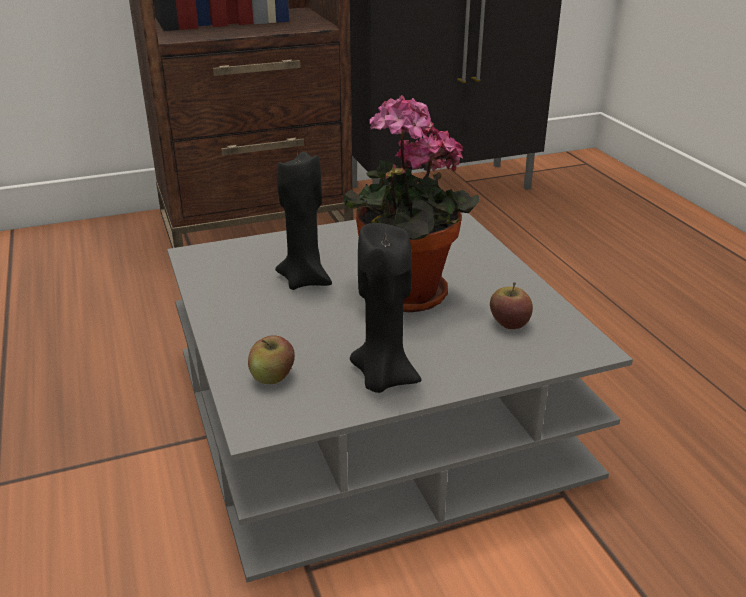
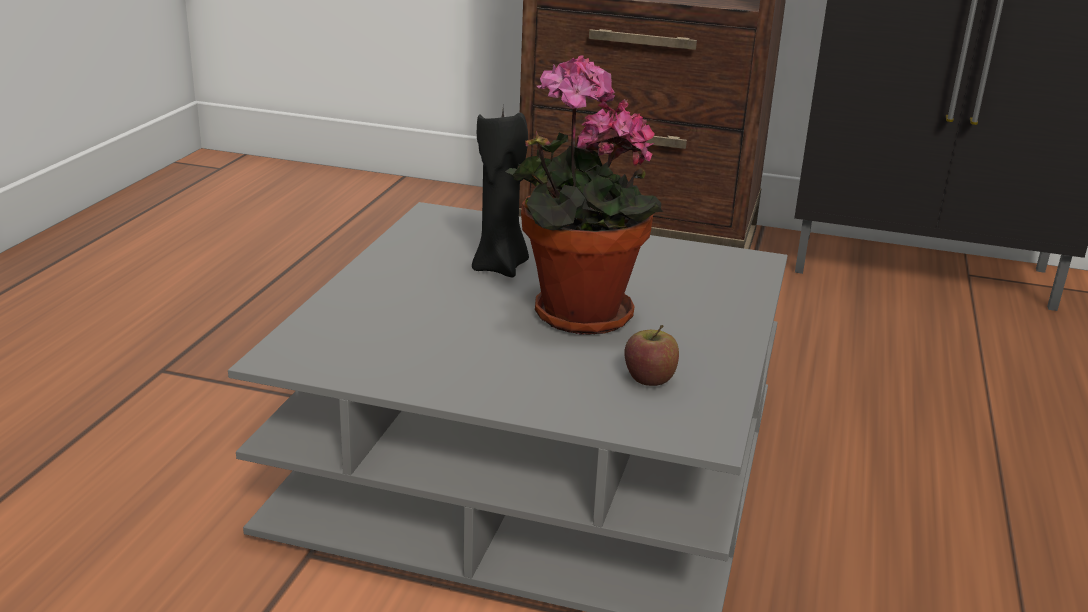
camera: 35 degrees right, 5 degrees down
apple [248,335,295,384] -> none
black candle [350,223,421,393] -> none

